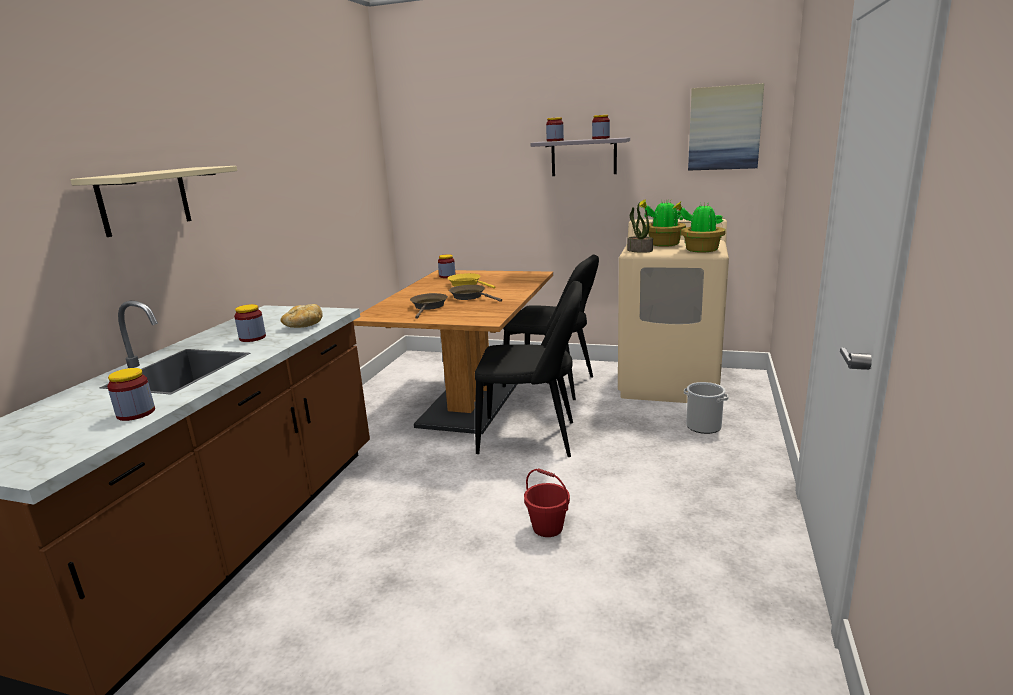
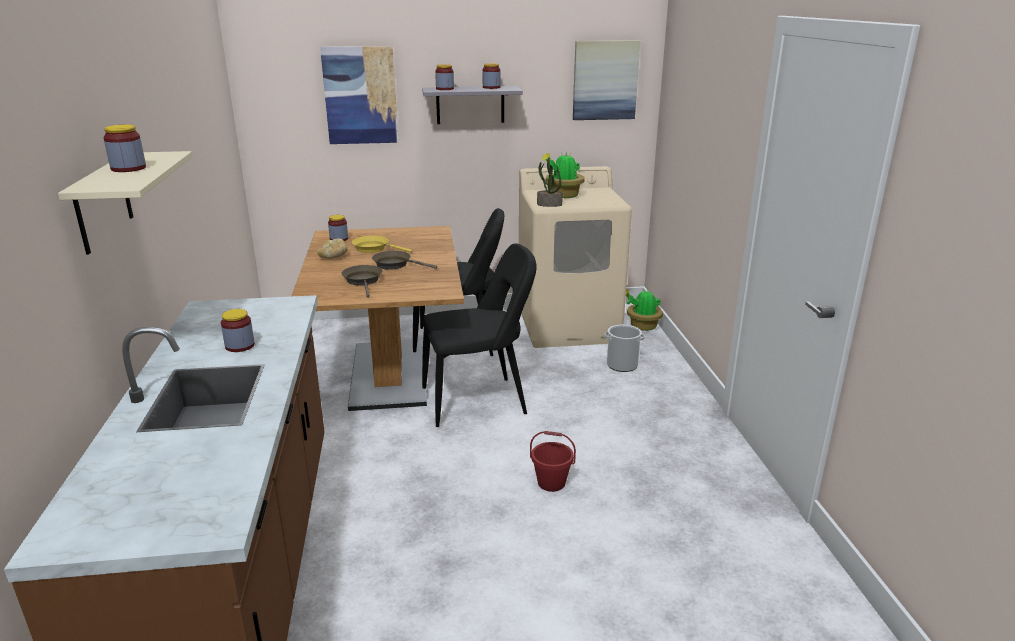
camera: 25 degrees left, 5 degrees up
jar [107,368,155,421] -> jar moved to [103,125,146,172]
bread [281,304,323,328] -> bread moved to [317,238,347,259]
potted plant [672,202,726,253] -> potted plant moved to [626,289,663,331]
none -> picture [320,46,399,144]

